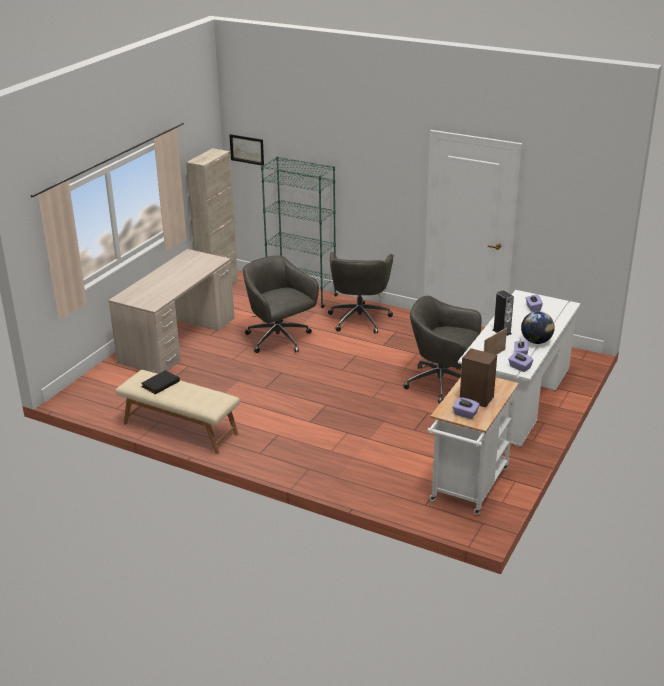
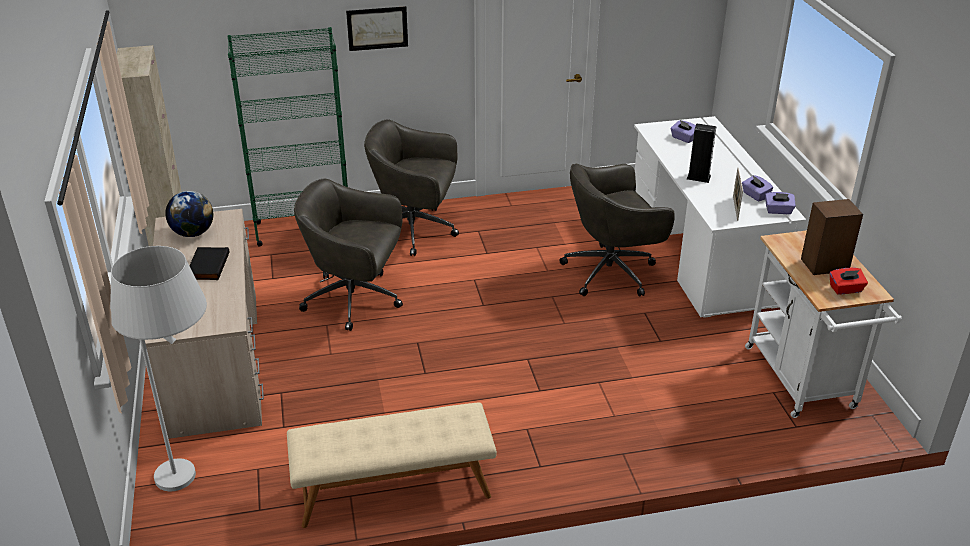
camera: 40 degrees left, 5 degrees up
black book [141,370,180,394] -> black book moved to [189,247,229,280]
picture [229,134,264,166] -> picture moved to [346,6,408,51]
grey office chair [328,252,393,333] -> grey office chair turned 135 degrees clockwise [364,120,459,256]
purple tissue box [452,397,480,419] -> red tissue box [830,268,868,295]
globe [521,311,555,344] -> globe moved to [165,191,213,237]
none -> white floor lamp [110,246,207,491]

